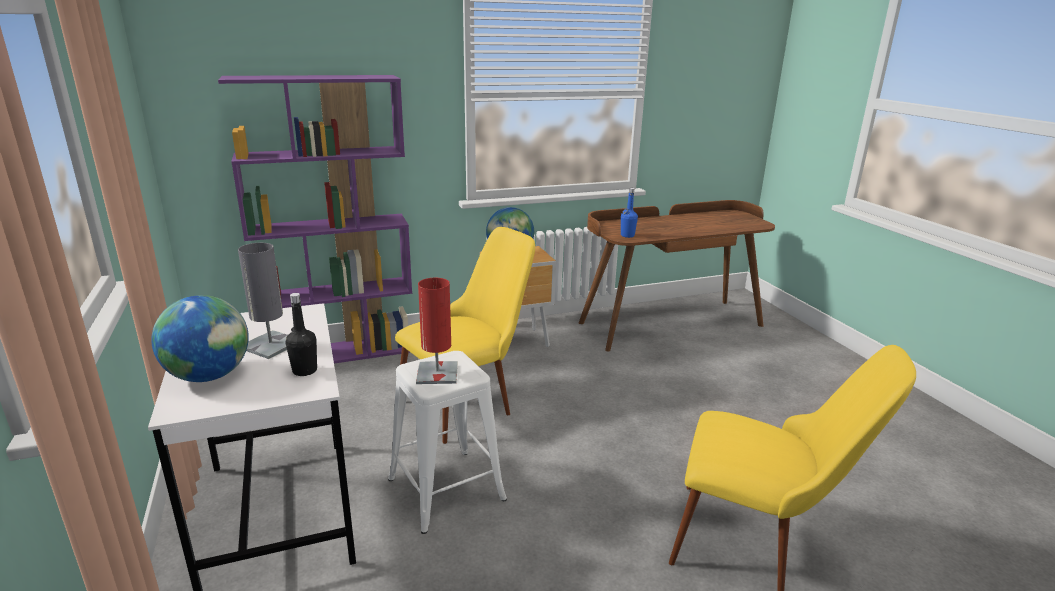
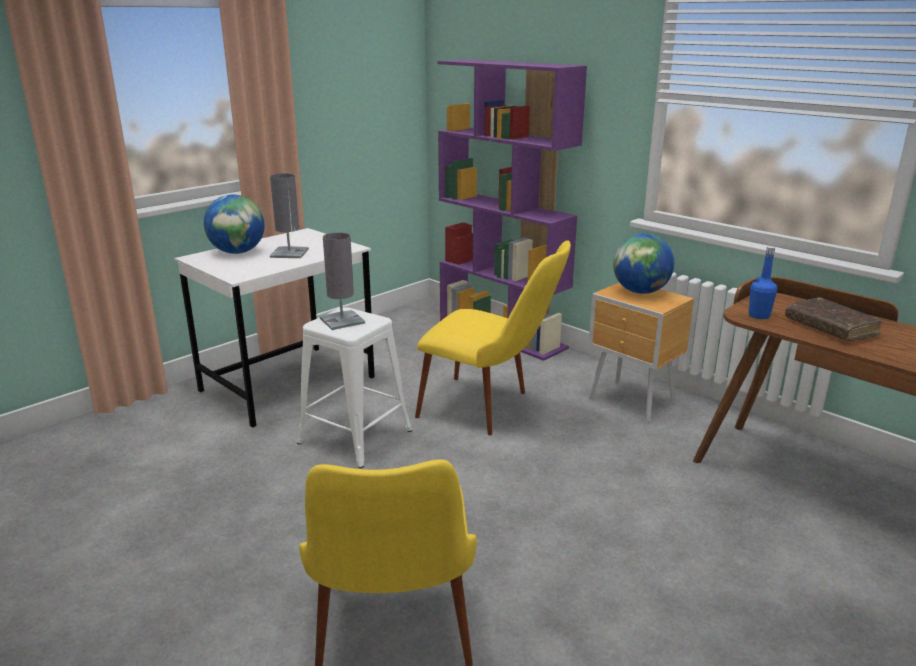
camera: 65 degrees right, 0 degrees up
black bottle [285,293,317,376] -> none
red table lamp [416,278,458,384] -> grey table lamp [320,232,365,330]
none -> brown book [785,297,882,341]

